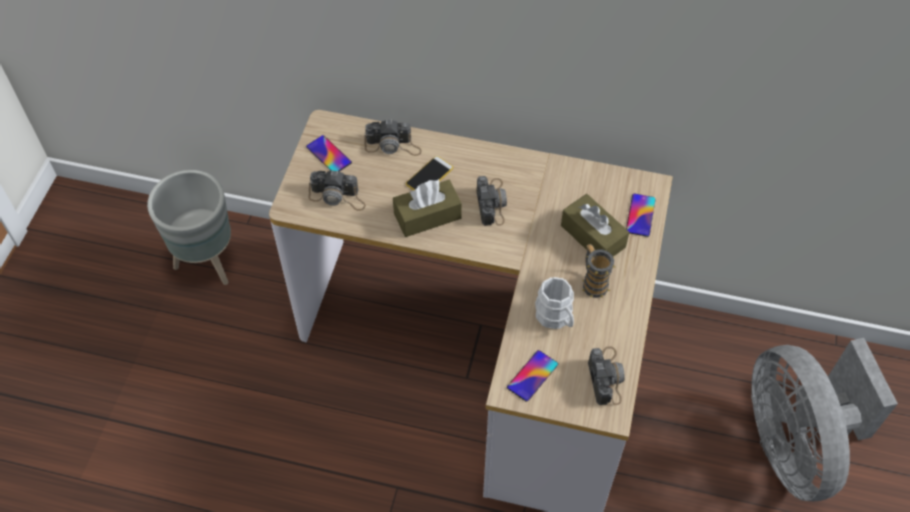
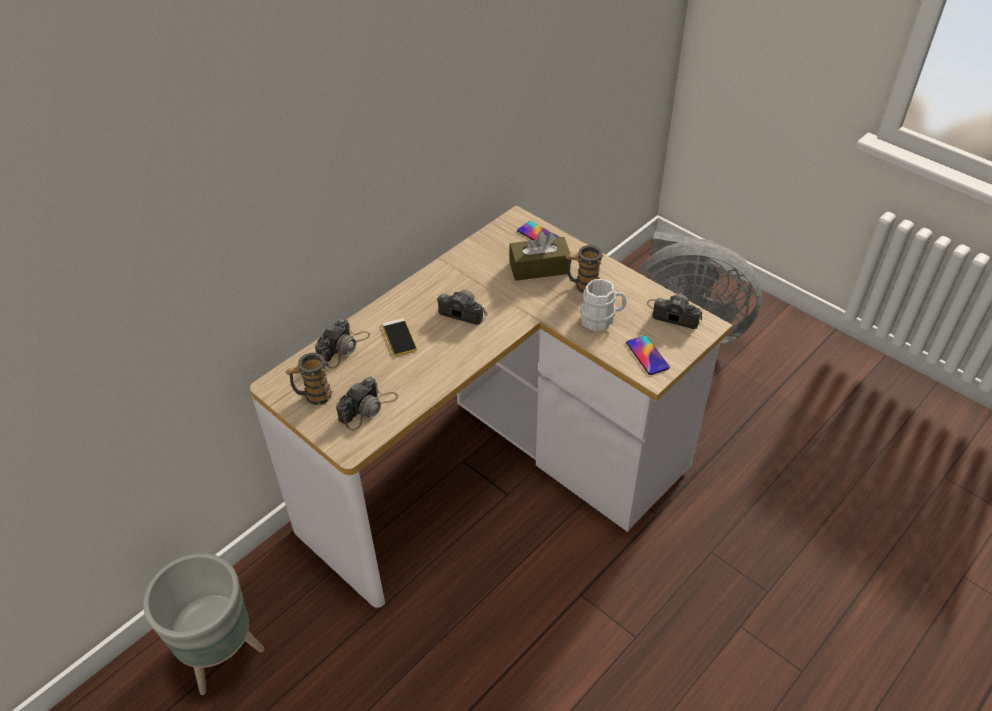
camera: 60 degrees left, 10 degrees down
phone [306,135,352,171] -> mug [285,353,334,405]
brown tissue box [393,179,462,237] -> none

